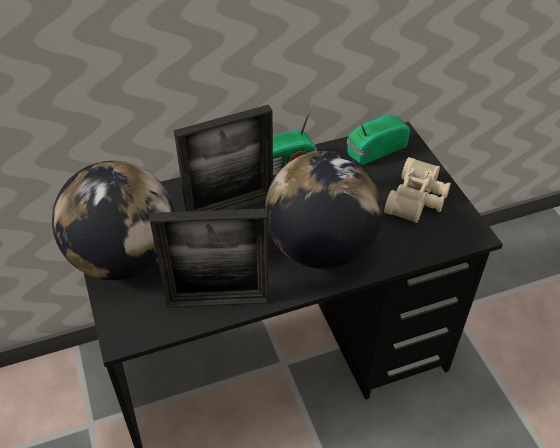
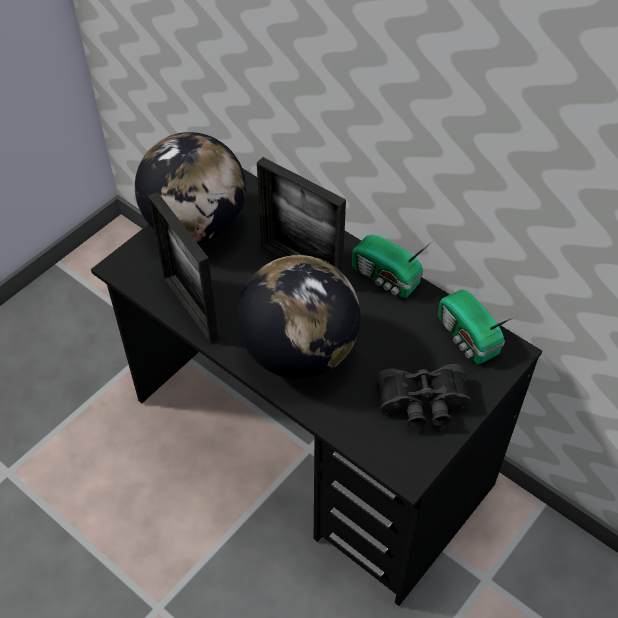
camera: 60 degrees right, 5 degrees up
radio [347,115,410,165] -> radio turned 150 degrees counterclockwise [438,290,517,364]
beige binoculars [384,157,451,223] -> black binoculars [376,364,471,428]

